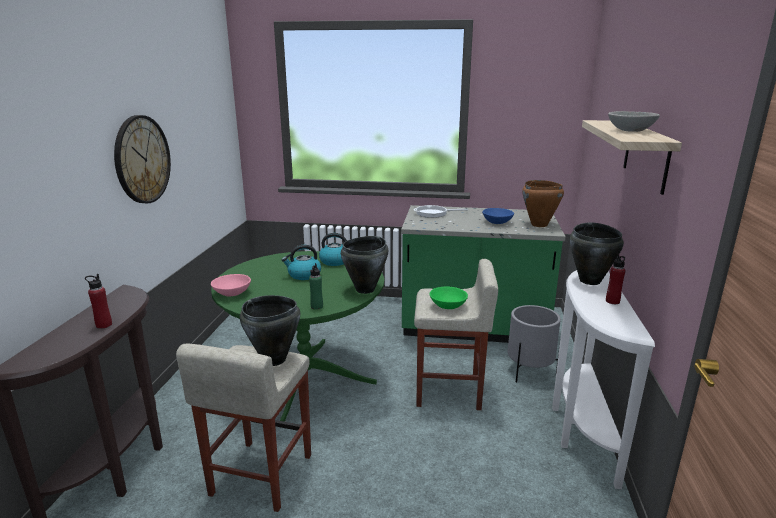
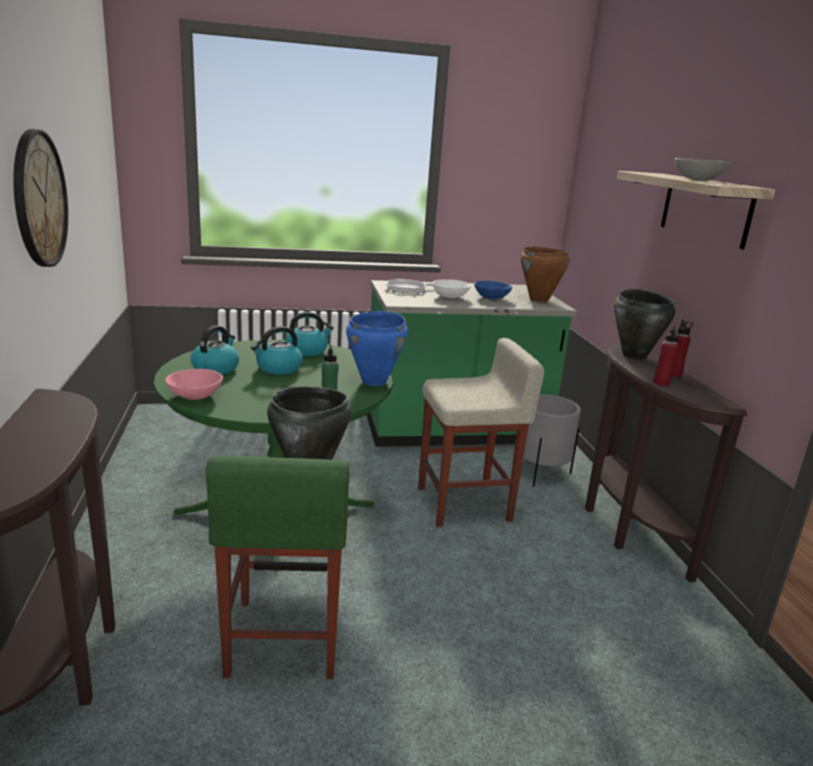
camera: 20 degrees left, 0 degrees up
red bottle [85,274,112,329] -> red bottle moved to [653,326,679,386]
beige stool [176,344,311,512] -> green stool [206,456,349,679]
black cooking pot [341,236,388,294] -> blue cooking pot [346,311,408,386]
green bowl [430,287,468,309] -> none
white console table [552,270,655,489] -> brown console table [585,343,747,582]
none -> kettle [191,325,239,375]
none -> white bowl [432,279,471,298]

